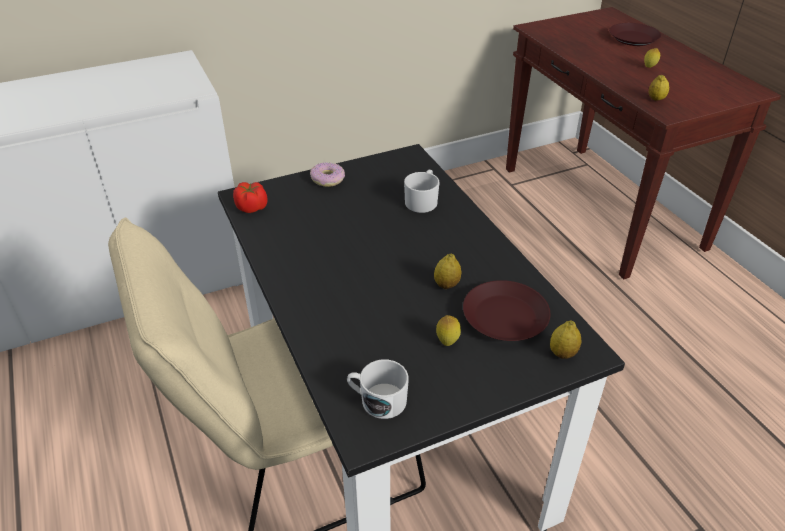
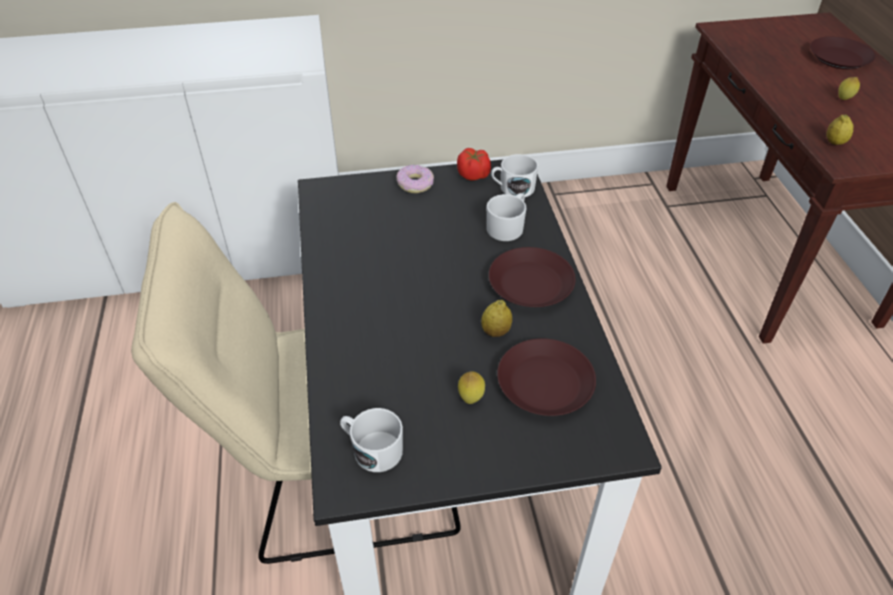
camera: 15 degrees right, 5 degrees up
tomato [233,182,268,213] -> tomato moved to [457,148,491,181]
lemon [550,320,582,359] -> none
none -> brown plate [489,247,576,307]
none -> white mug [491,154,538,197]

